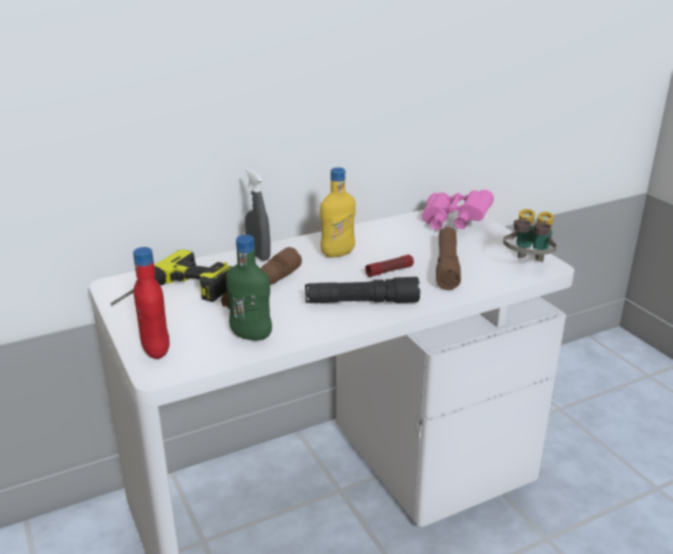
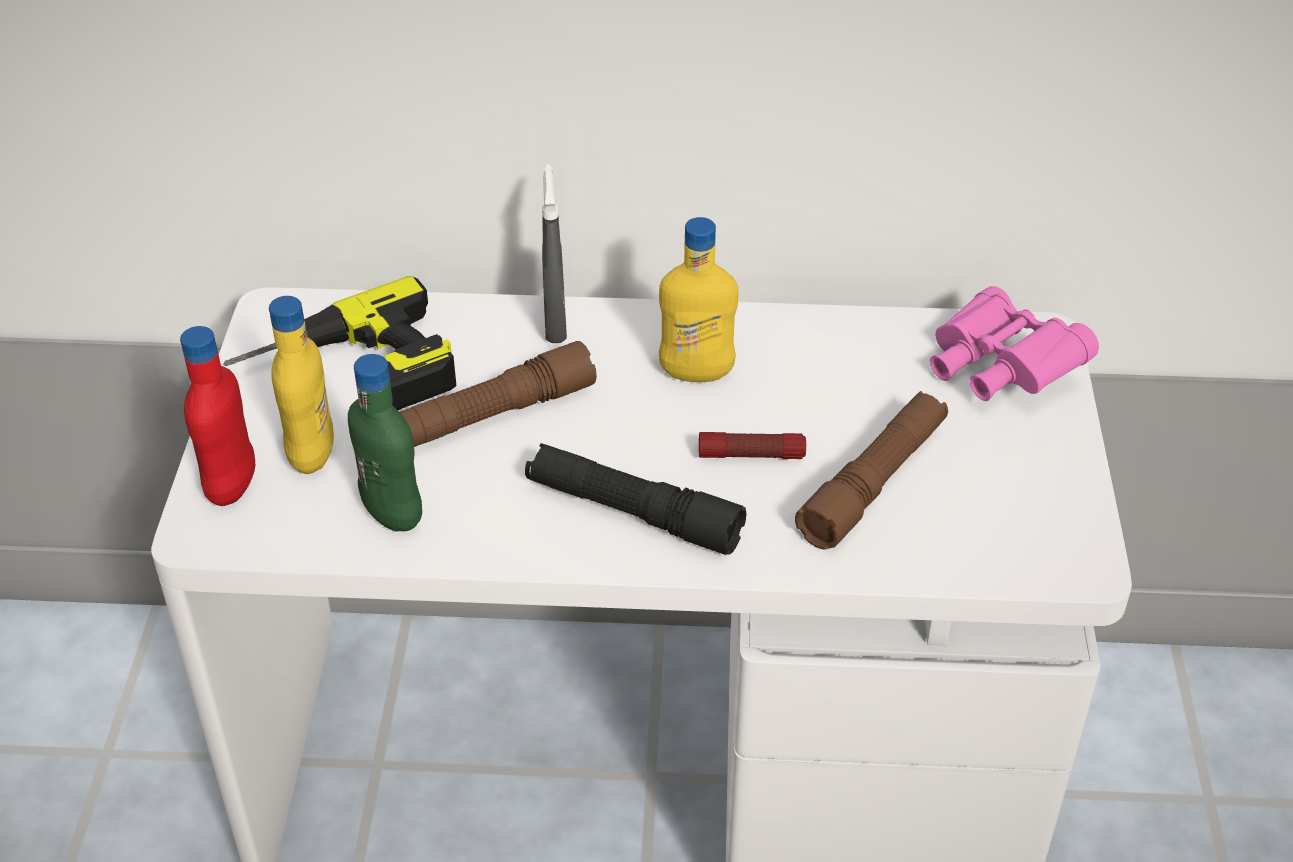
camera: 30 degrees right, 15 degrees up
binoculars [503,209,557,262] -> none
none -> yellow bottle [269,296,334,474]

